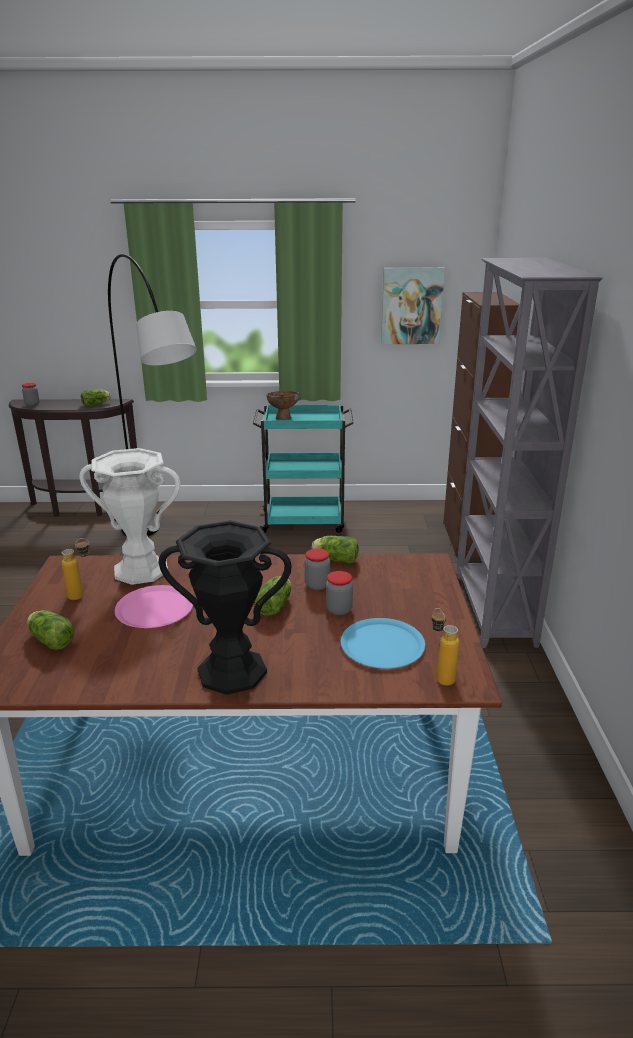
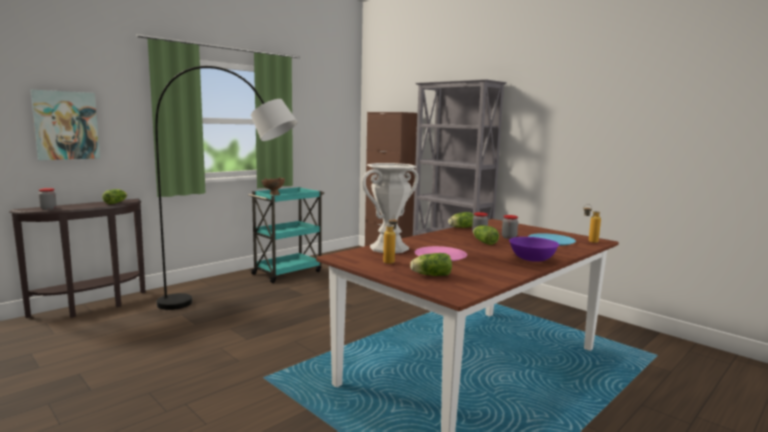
camera: 45 degrees left, 15 degrees down
black vase [159,520,292,695] -> purple bowl [509,237,559,262]
picture [381,267,445,344] -> picture moved to [30,90,100,160]

